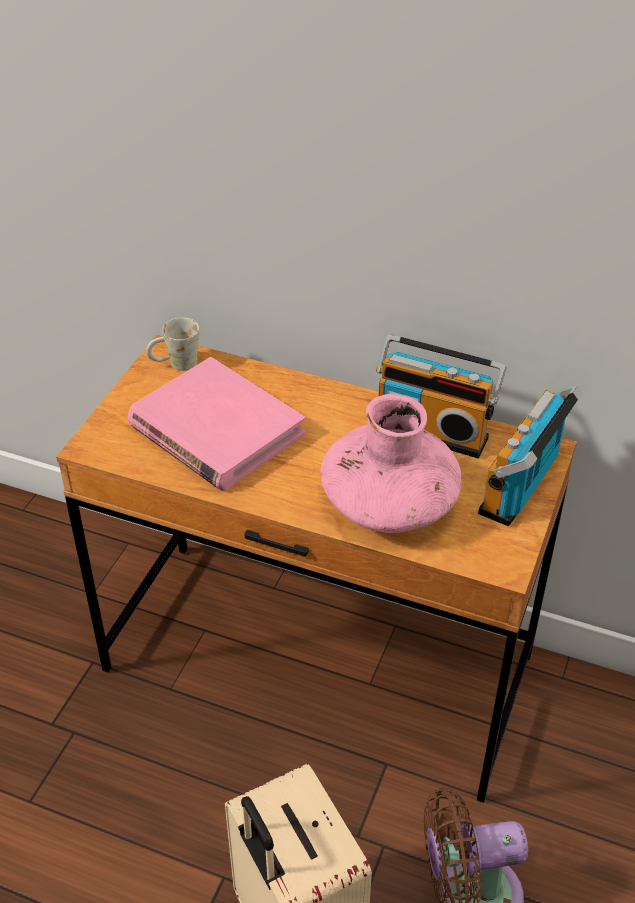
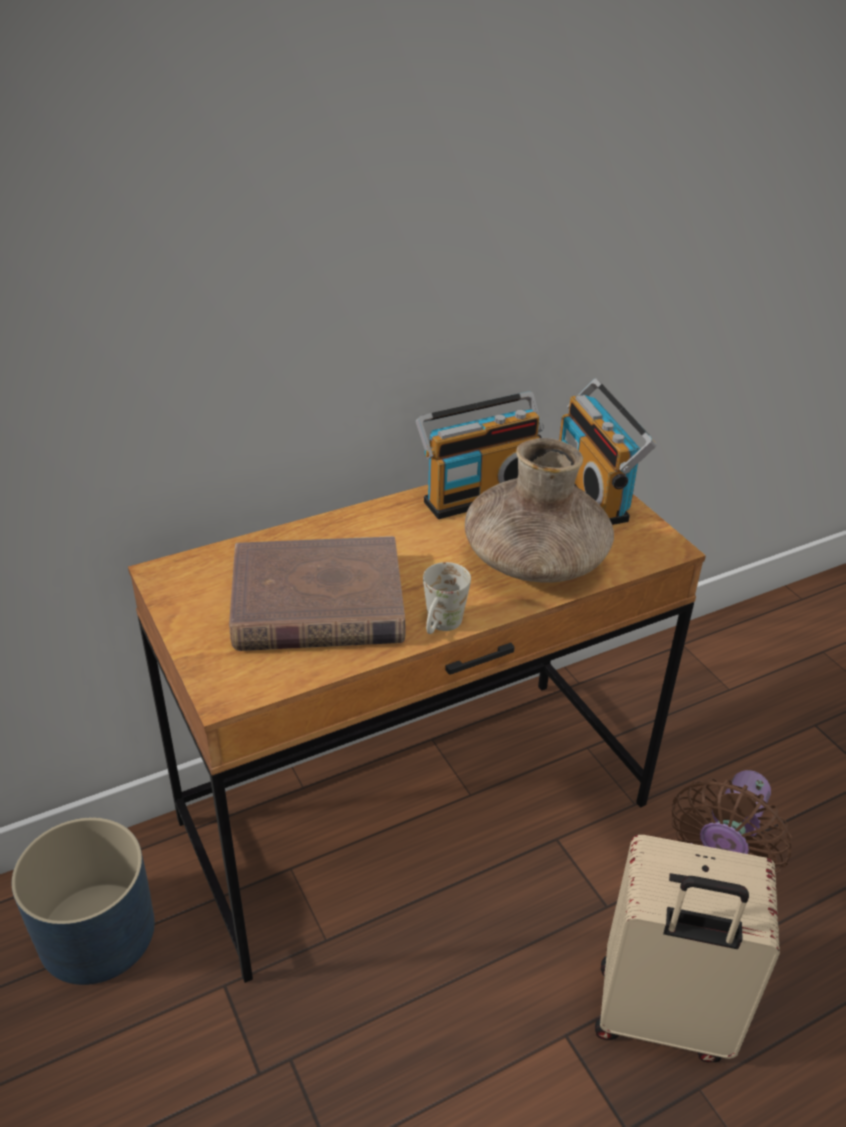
camera: 50 degrees left, 5 degrees down
pink book [128,357,305,491] -> brown book [229,536,406,651]
white mug [146,318,199,371] -> white mug moved to [423,562,471,634]
pink vase [320,394,462,533] -> brown vase [465,438,614,583]
none -> blue planter [12,817,155,985]

